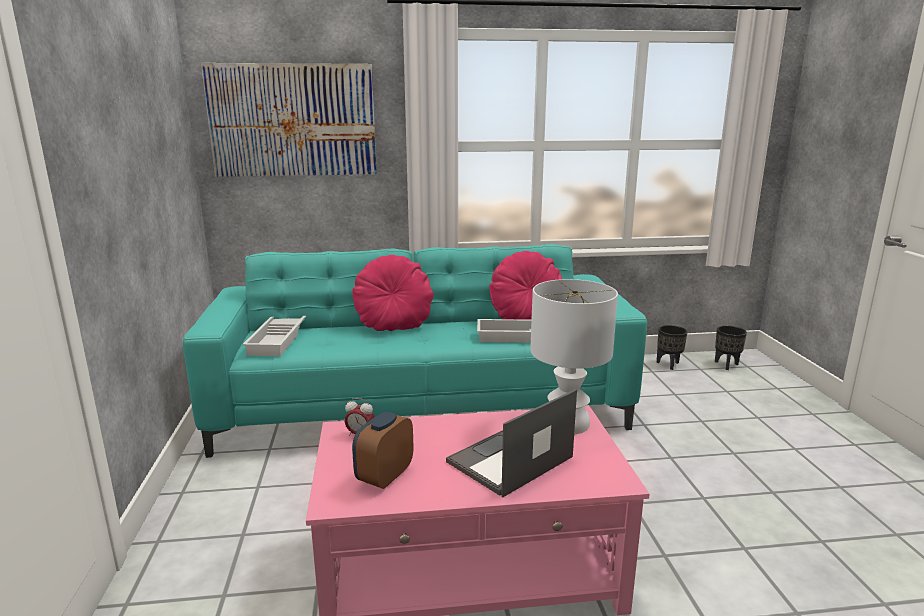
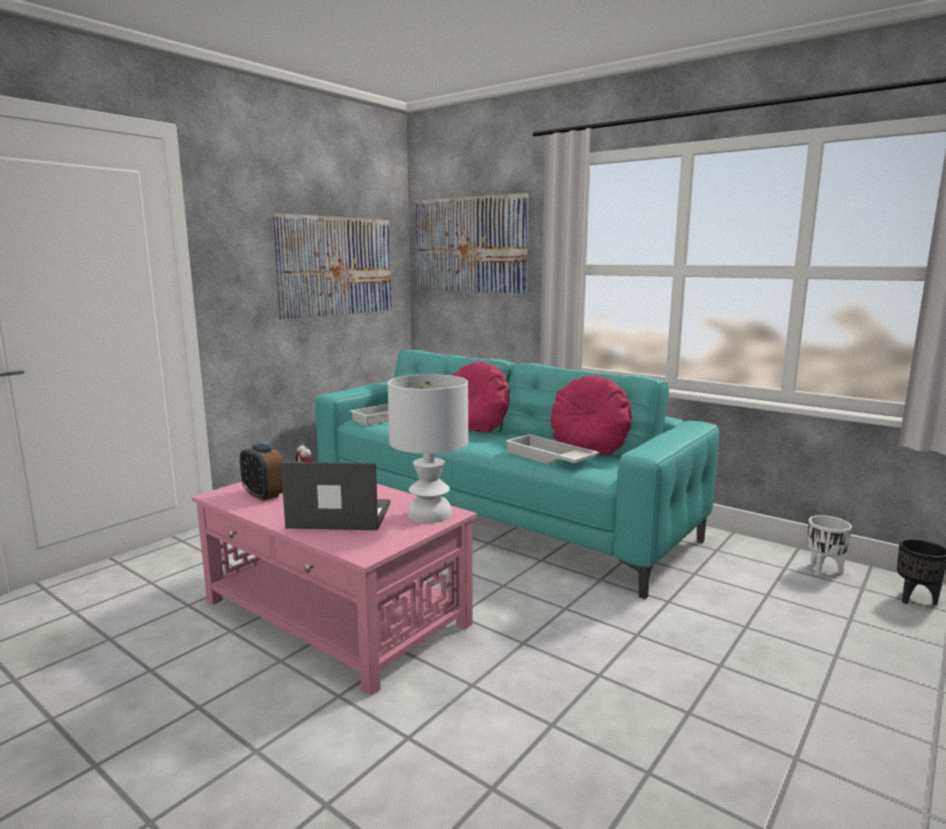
camera: 45 degrees right, 5 degrees down
alarm clock [352,412,413,489] -> alarm clock turned 120 degrees counterclockwise [240,443,284,501]
black planter [657,325,688,370] -> white planter [807,515,852,576]
none -> picture [272,213,392,320]

